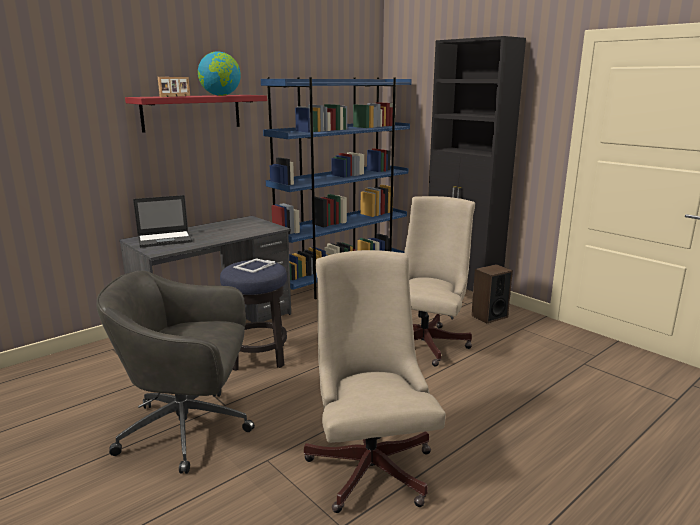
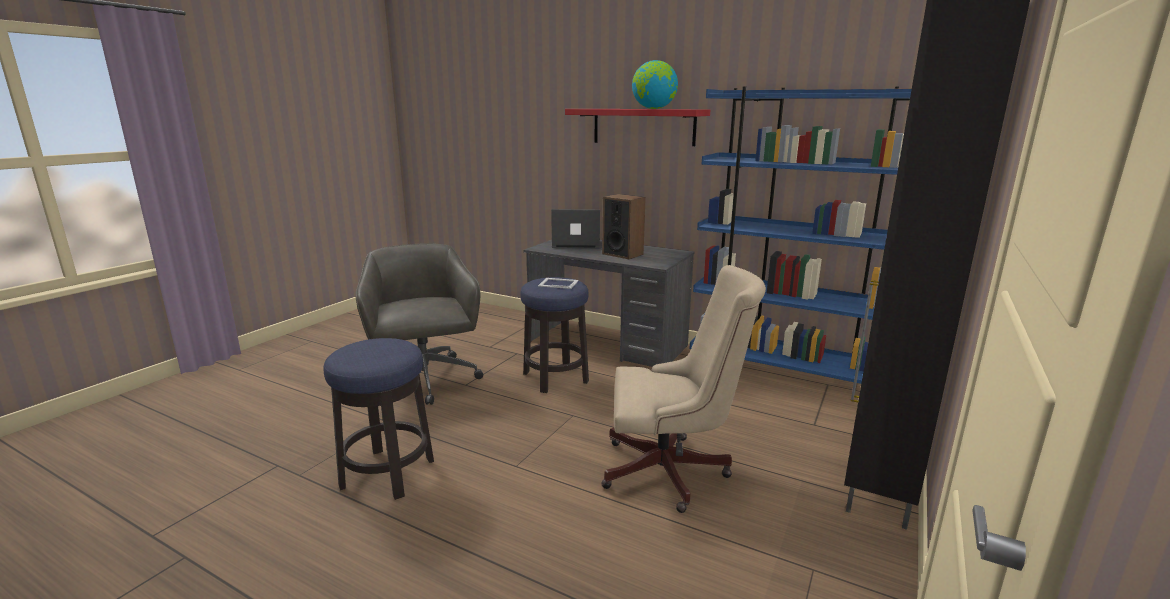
camera: 70 degrees right, 0 degrees up
laptop [133,195,193,248] -> laptop turned 135 degrees clockwise [551,209,601,249]
picture frame [158,77,190,97] -> none
beige office chair [304,250,446,513] -> stool [324,338,434,500]
speaker [471,264,513,323] -> speaker moved to [602,194,646,259]

